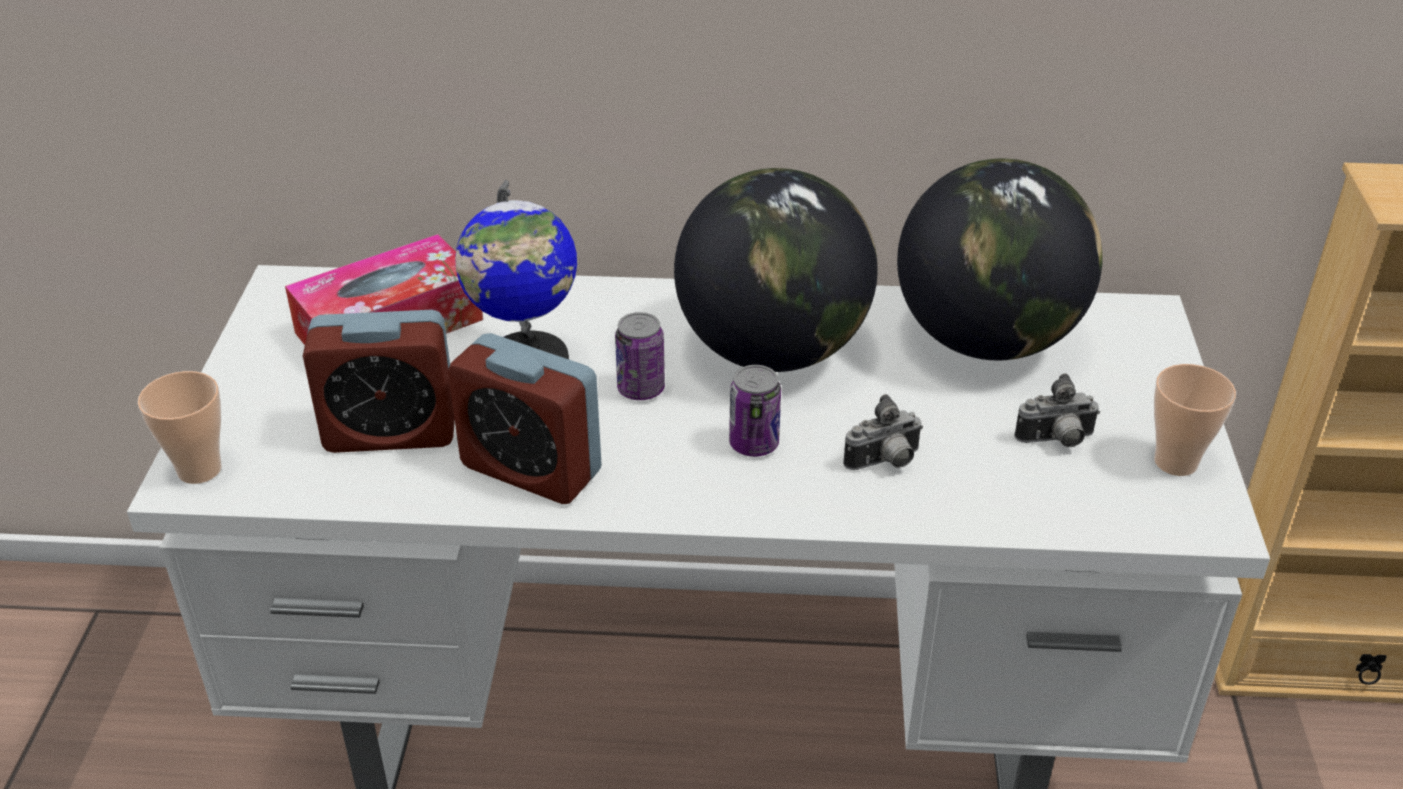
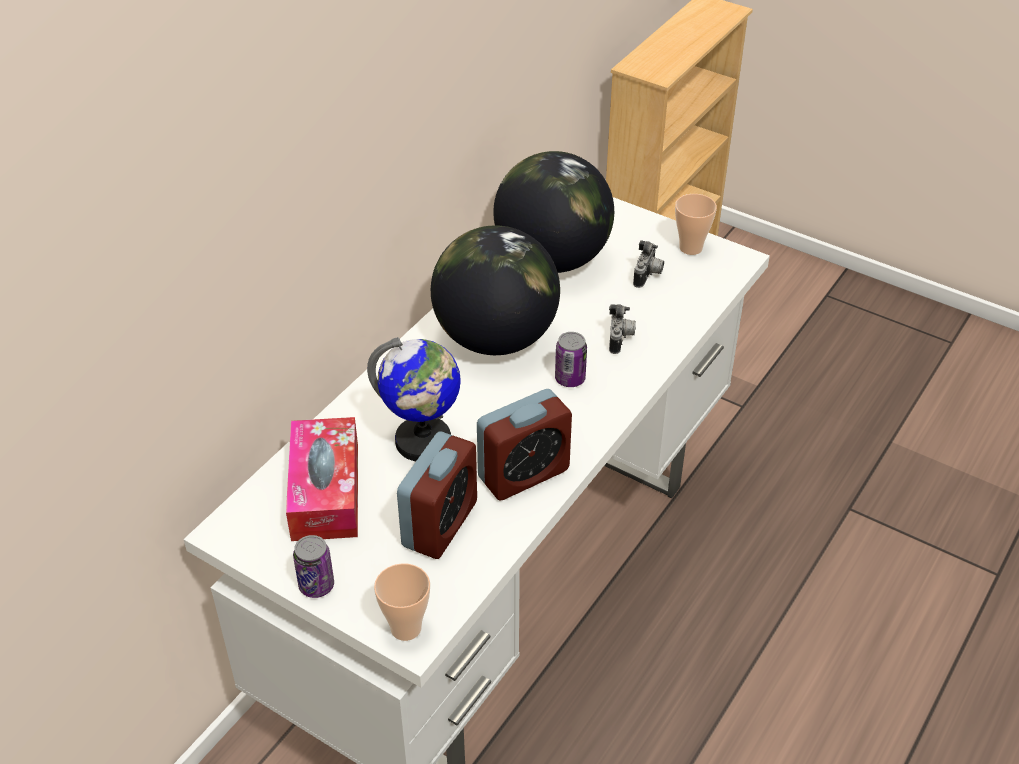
camera: 60 degrees left, 5 degrees up
can [615,312,665,400] -> can moved to [293,535,334,598]

